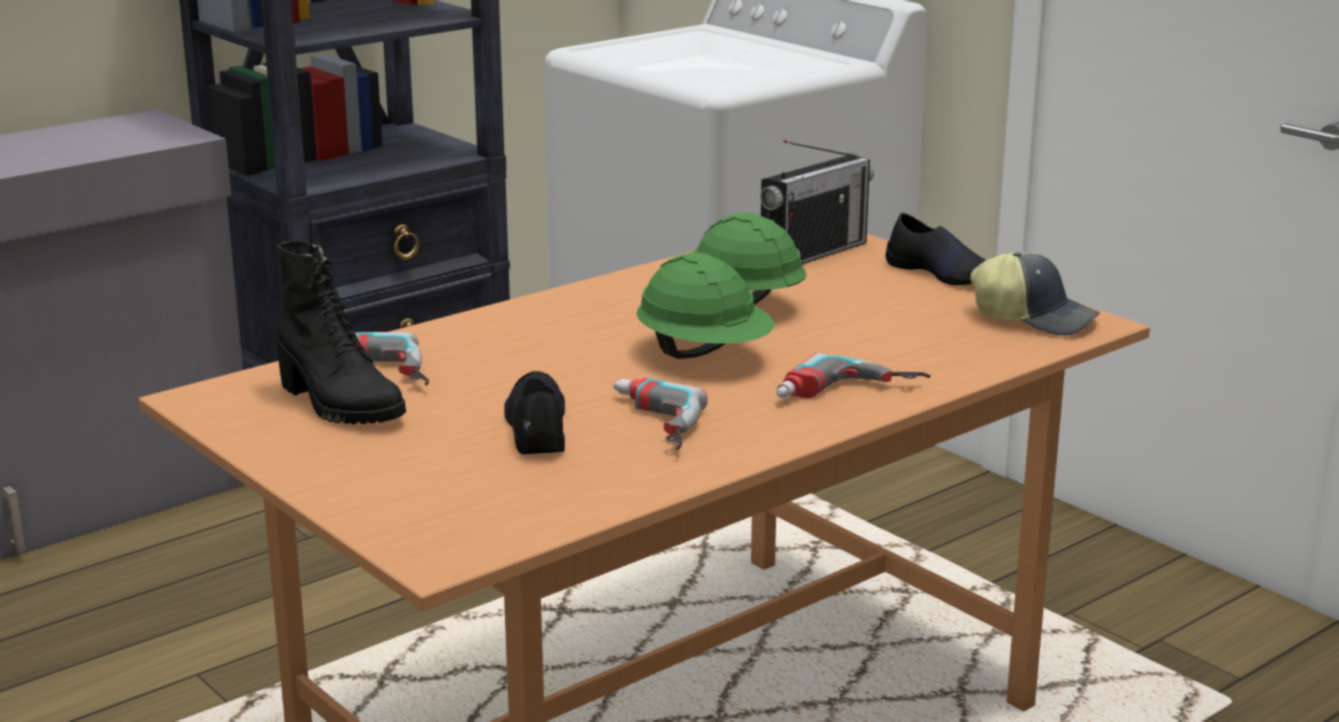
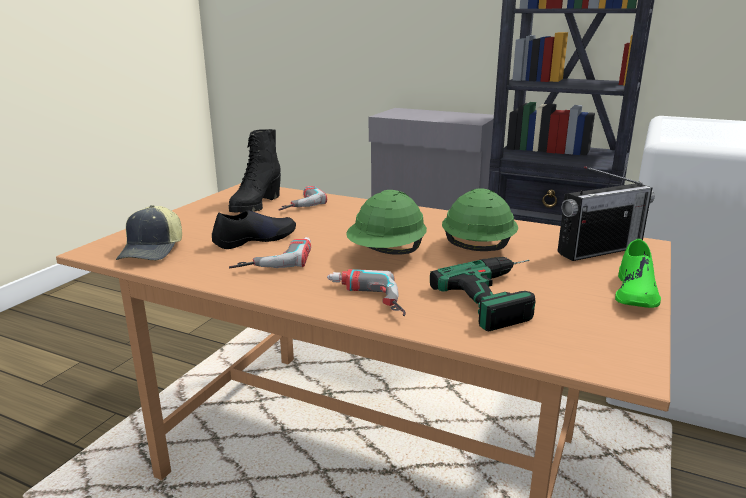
camera: 65 degrees right, 0 degrees up
radio [760,140,874,264] -> radio turned 45 degrees counterclockwise [558,166,655,261]
black shoe [886,213,986,285] -> green shoe [615,239,661,308]
cap [971,252,1100,335] -> cap moved to [116,205,182,260]
none -> power drill [430,257,536,332]

